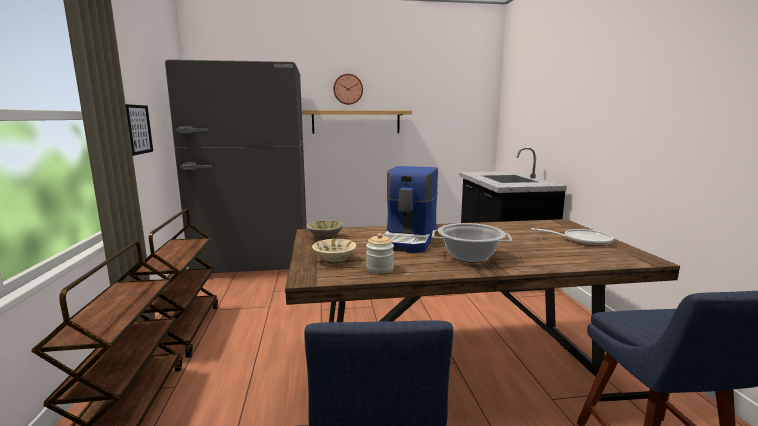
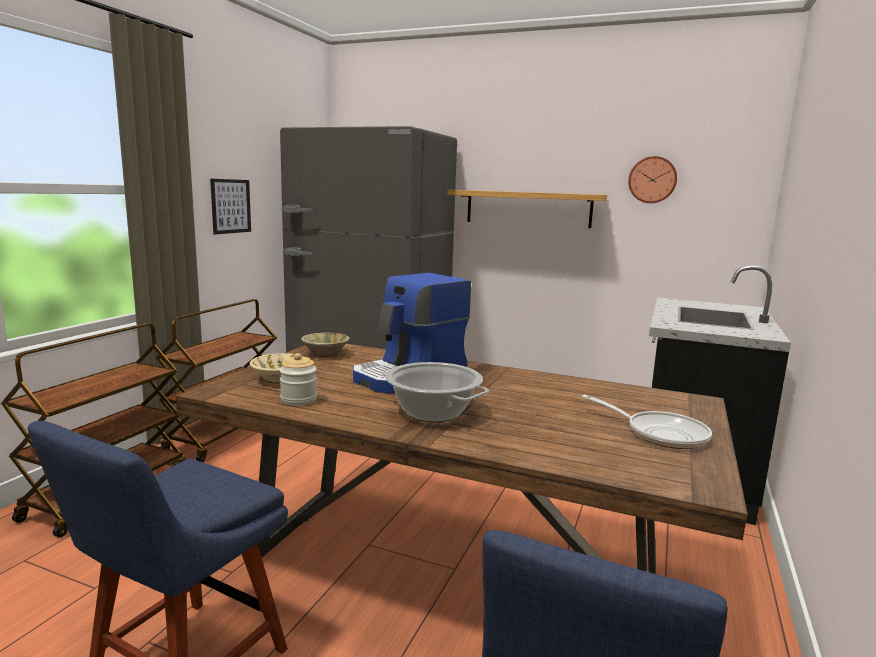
camera: 30 degrees right, 0 degrees up
wall clock [333,74,363,105] -> wall clock moved to [628,156,677,203]

